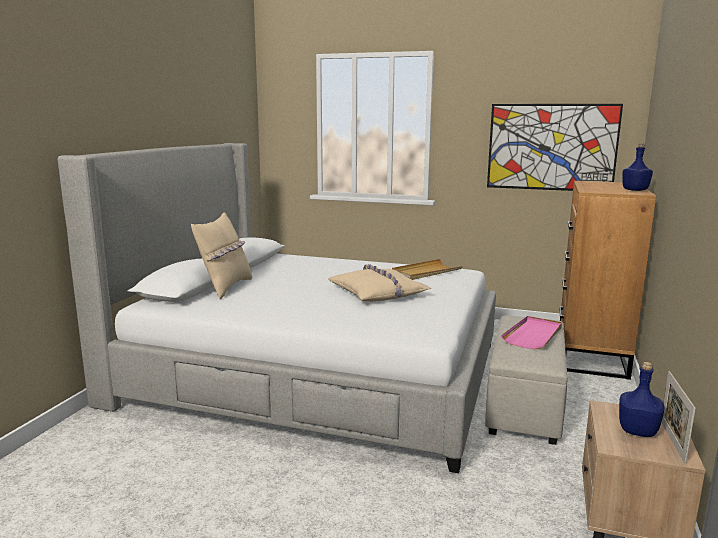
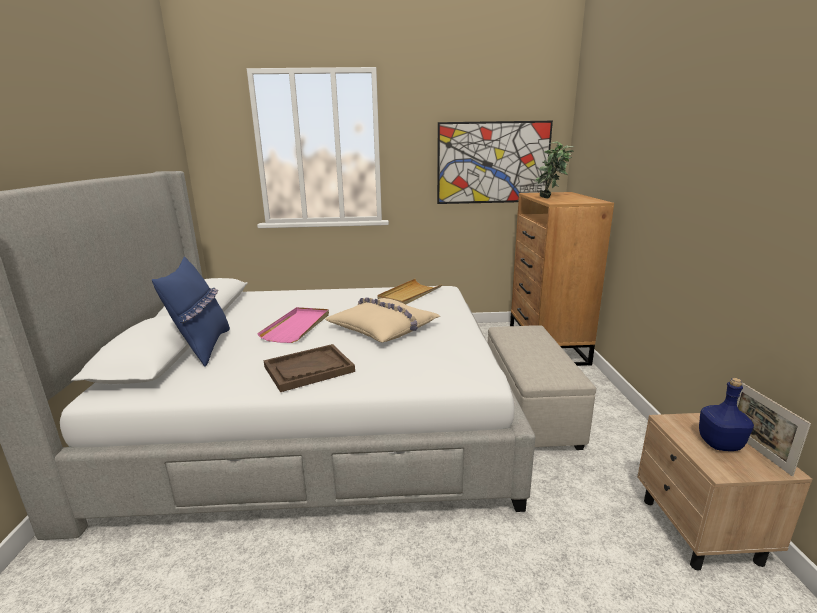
camera: 20 degrees left, 5 degrees up
beige pillow [191,212,252,299] -> blue pillow [152,257,230,367]
pink tray [501,316,562,350] -> pink tray moved to [257,307,329,343]
blue bottle [622,144,653,191] -> none
none -> brown tray [264,344,355,392]
none -> potted plant [534,141,574,199]

